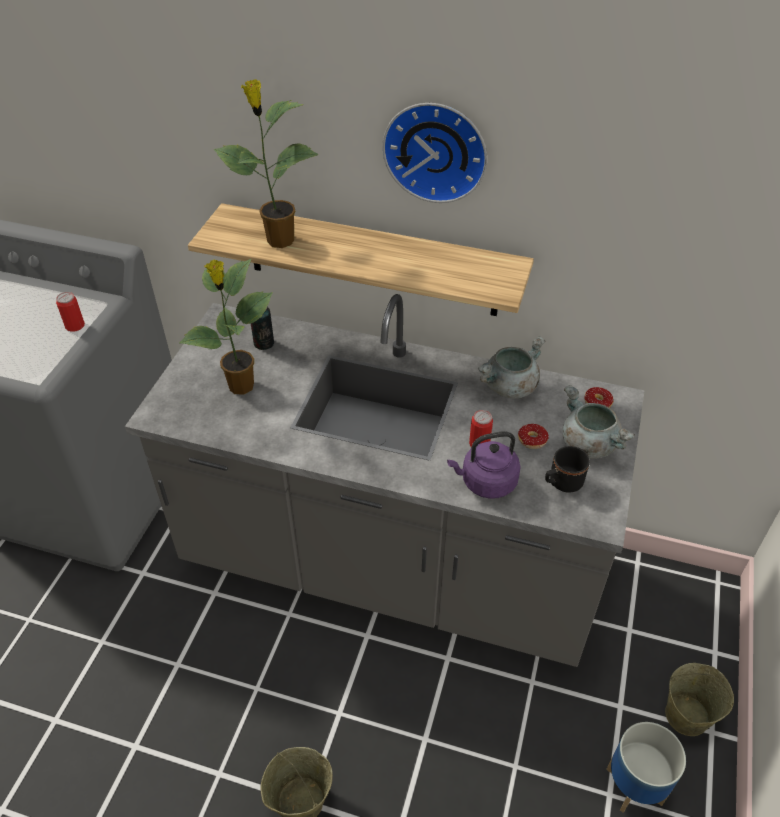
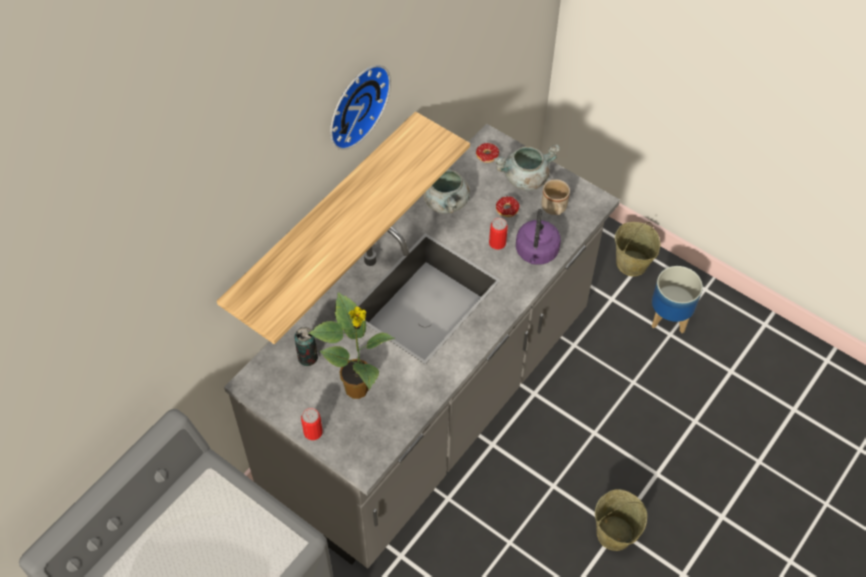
camera: 70 degrees left, 10 degrees up
can [56,292,85,332] -> can moved to [301,408,323,440]
potted plant [214,79,319,248] -> none
black mug [545,446,590,493] -> beige mug [542,179,570,215]

